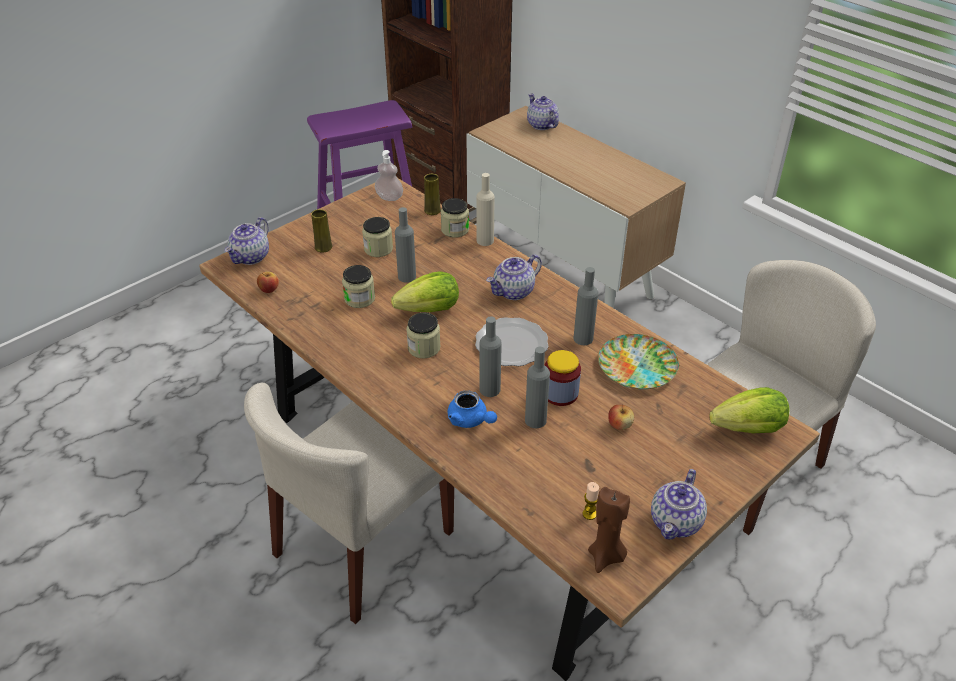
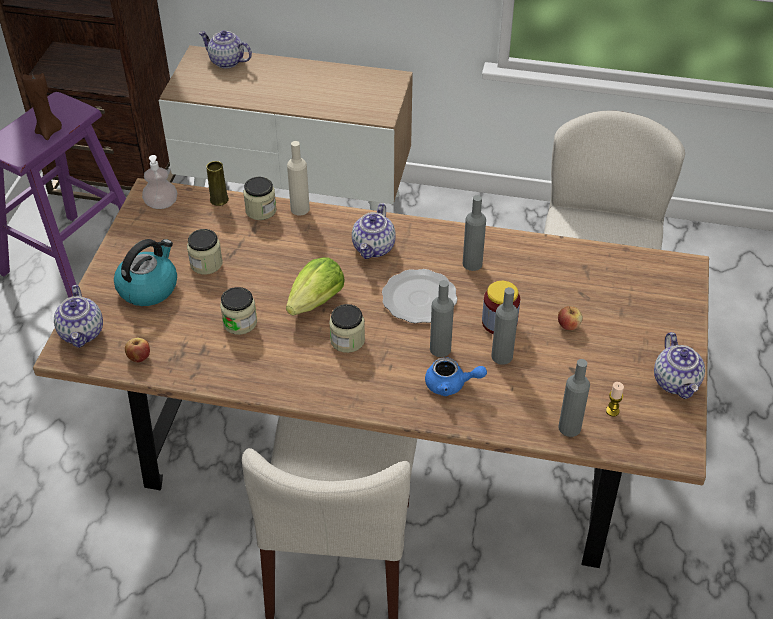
camera: 35 degrees left, 5 degrees up
yellow vase [311,209,332,252] -> kettle [114,239,177,306]
grey bottle [395,207,416,283] -> grey bottle moved to [558,359,590,437]
brown candle [588,487,630,573] -> brown candle moved to [22,73,62,140]
plate [598,334,679,389] -> none
lettuce [709,387,789,433] -> none

